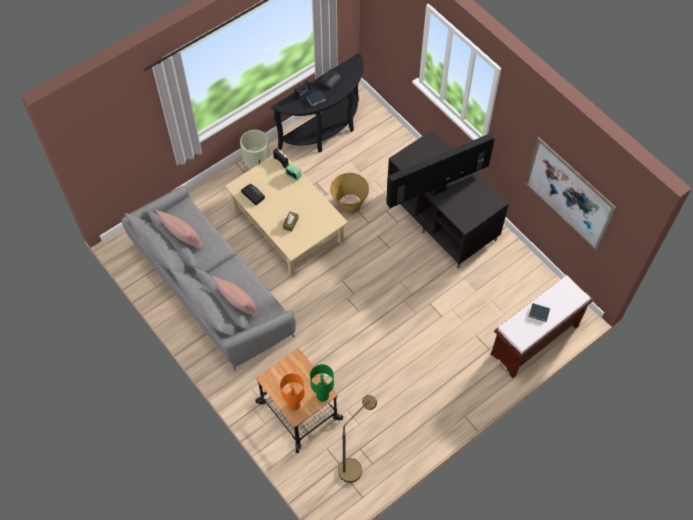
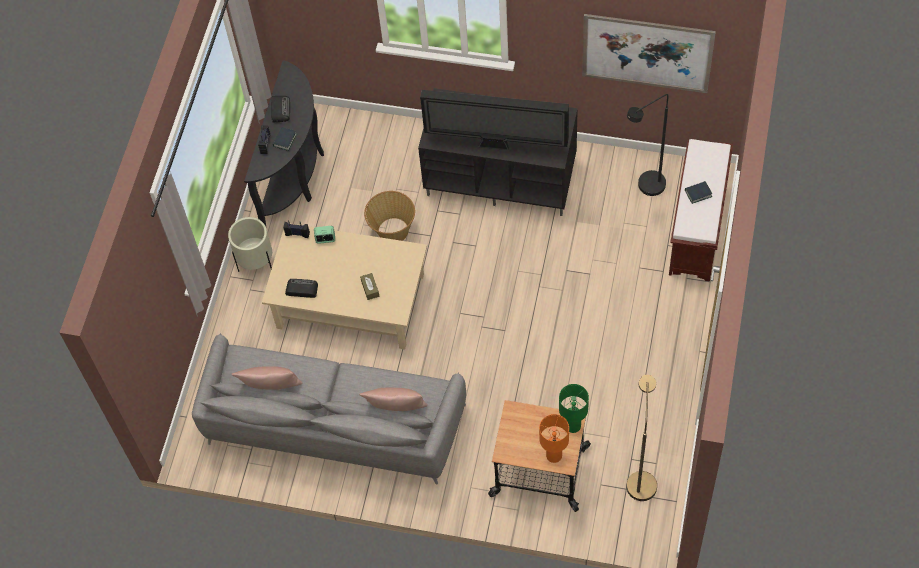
camera: 35 degrees left, 0 degrees up
television [386,133,495,208] -> television turned 105 degrees counterclockwise [420,90,569,150]
none -> black floor lamp [627,94,669,196]

